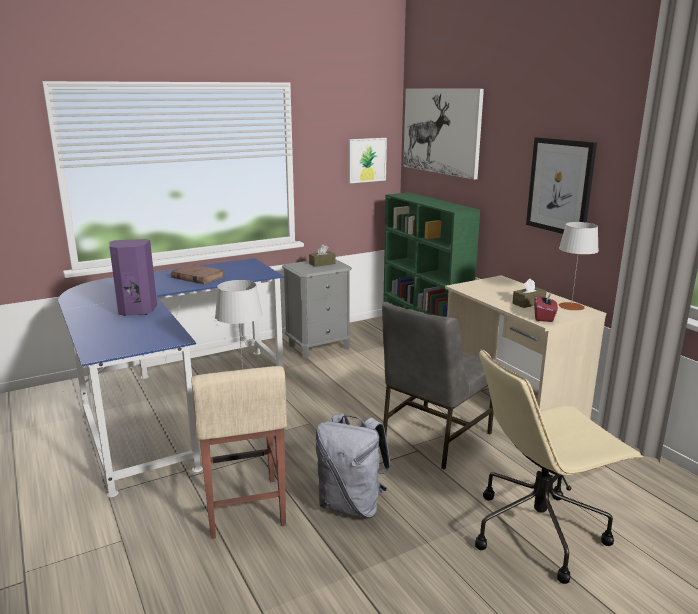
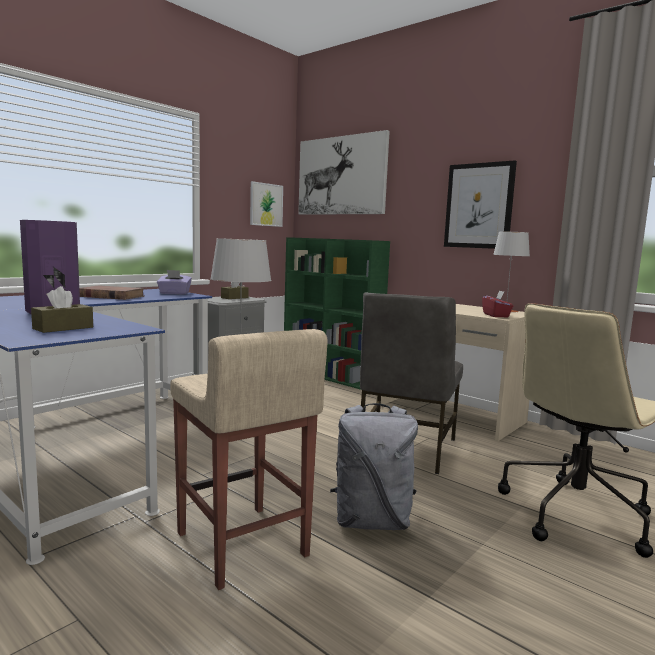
camera: 20 degrees left, 10 degrees down
brown tissue box [512,278,546,308] -> brown tissue box moved to [31,286,93,333]
none -> purple tissue box [157,270,192,295]

